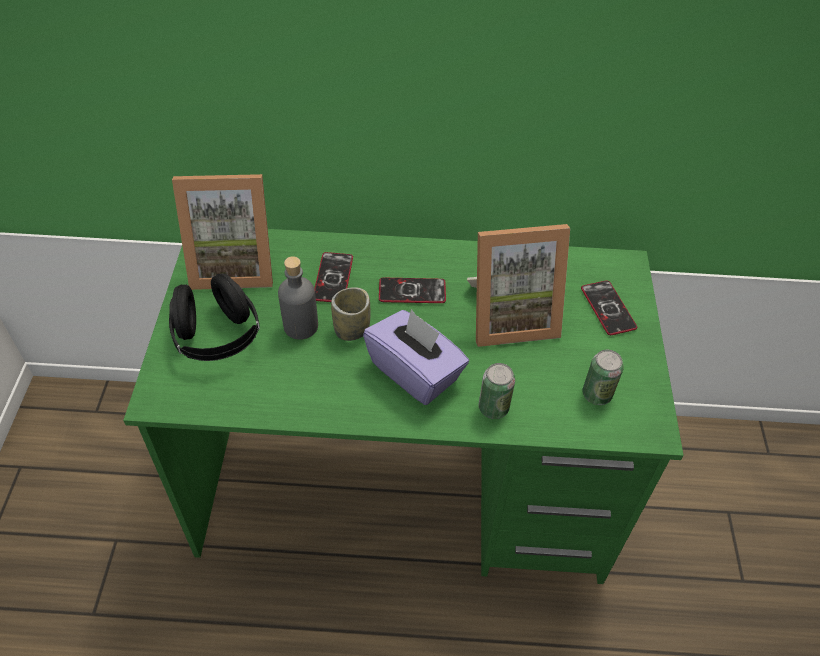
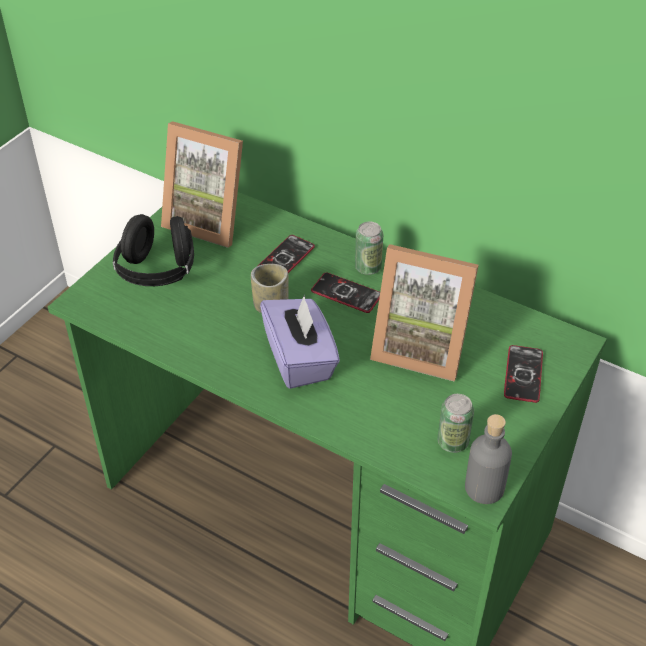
camera: 30 degrees right, 5 degrees down
grey bottle [278,256,318,340] -> grey bottle moved to [465,414,512,504]
can [479,363,515,419] -> can moved to [355,222,383,275]

